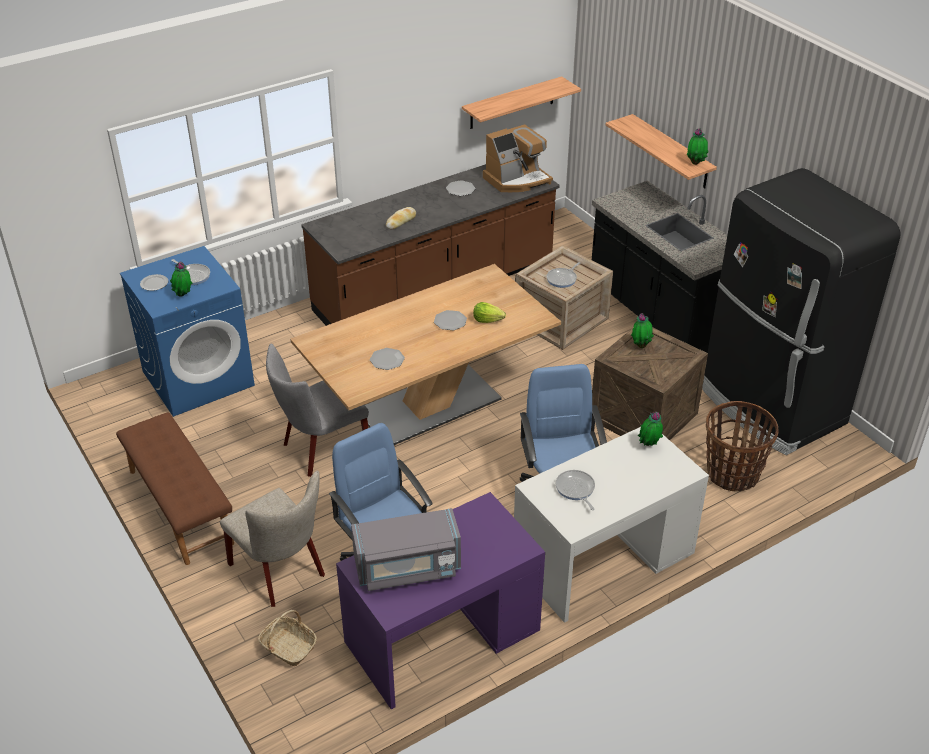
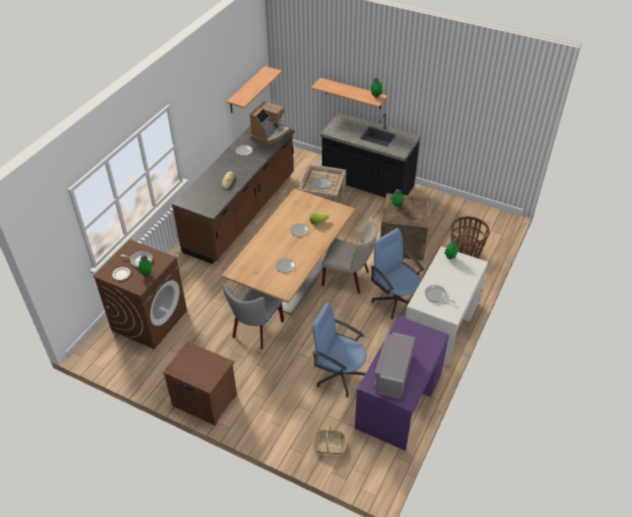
camera: 30 degrees left, 5 degrees up
brown bench [116,412,234,565] -> brown nightstand [163,342,237,426]
blue washing machine [120,246,255,417] -> brown washing machine [93,239,187,349]
beige chair [220,471,325,607] -> beige chair moved to [322,217,377,294]
grey microwave [351,508,461,591] -> grey microwave turned 150 degrees clockwise [373,332,415,399]
black fridge [702,168,901,455] -> none

